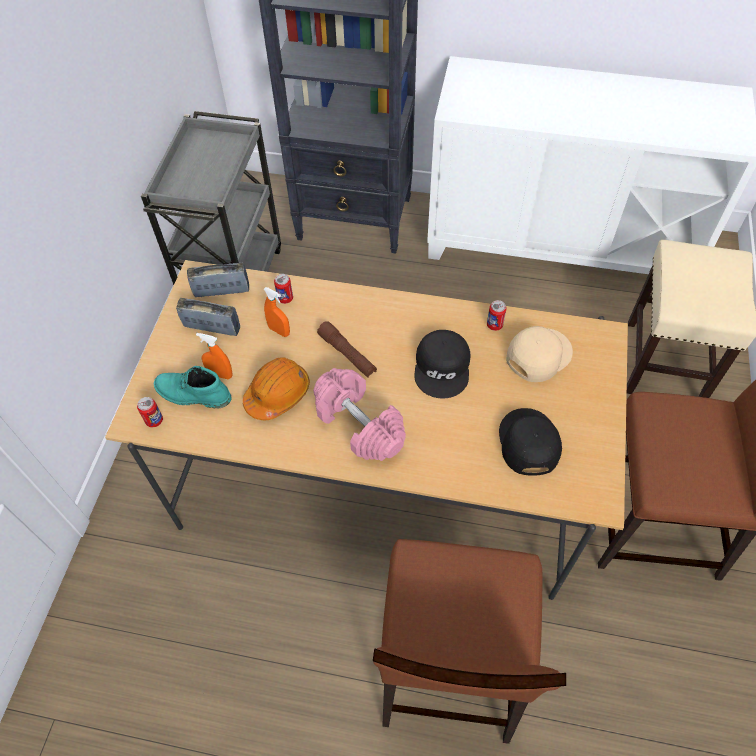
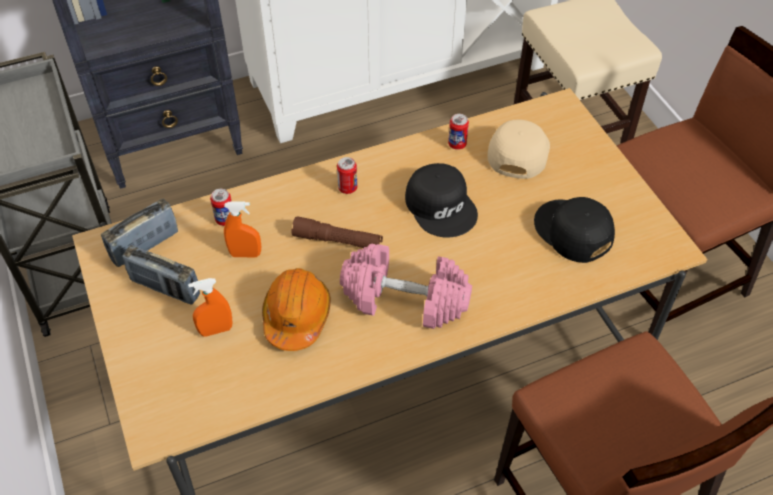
camera: 35 degrees left, 5 degrees down
can [137,397,163,427] -> can moved to [337,157,357,194]
turquoise boot [154,366,232,409] -> none
radio [176,298,240,336] -> radio turned 135 degrees counterclockwise [122,245,200,305]

